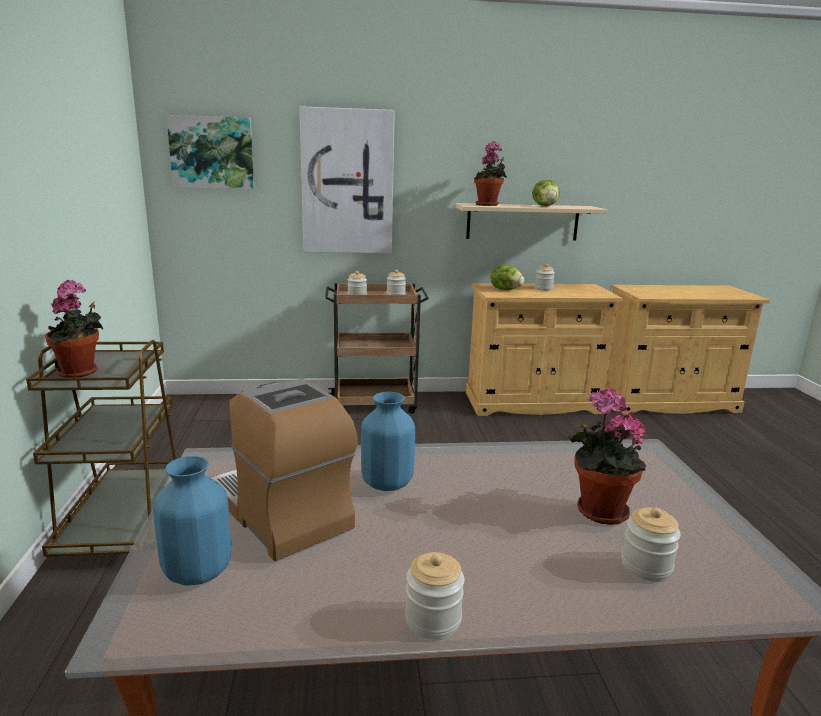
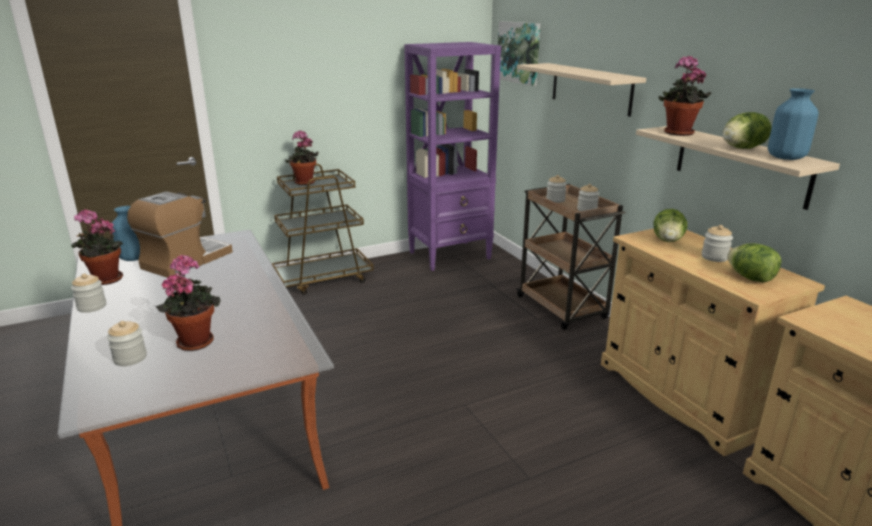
camera: 70 degrees right, 5 degrees up
picture [299,106,395,253] -> beige shelf [517,63,646,117]
blue vase [361,392,415,491] -> blue vase moved to [768,88,818,160]
none -> potted plant [71,209,123,285]
none -> purple bookcase [404,42,501,271]
none -> lettuce [727,243,782,282]

